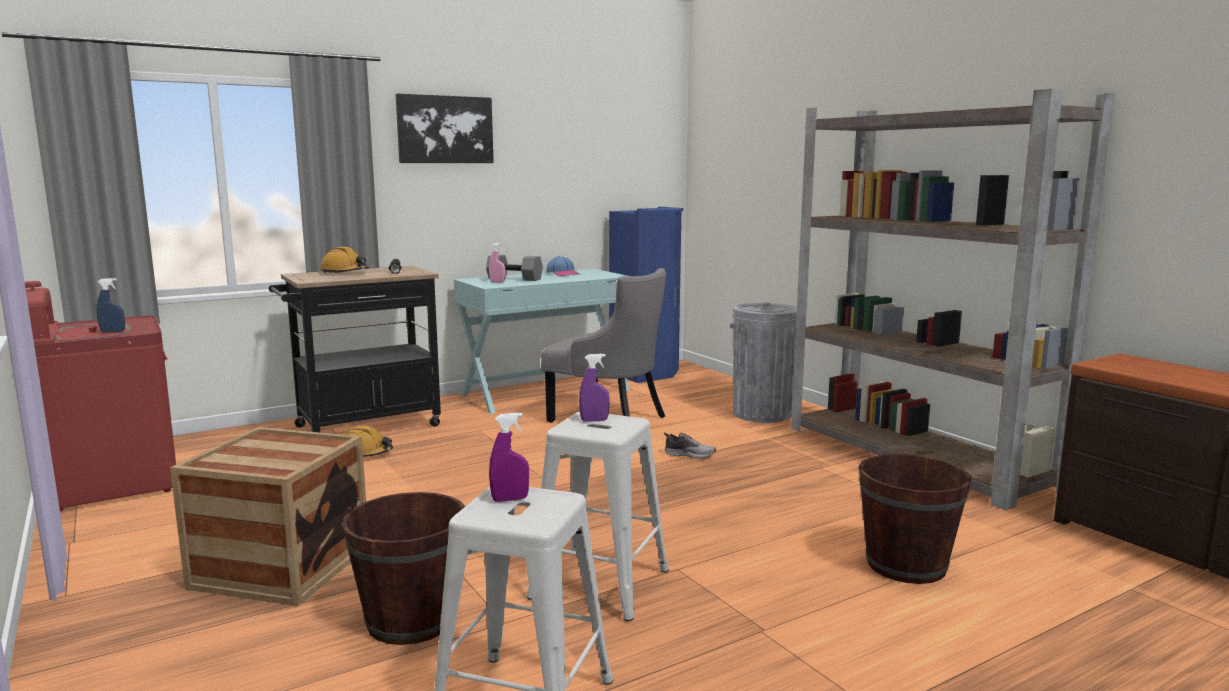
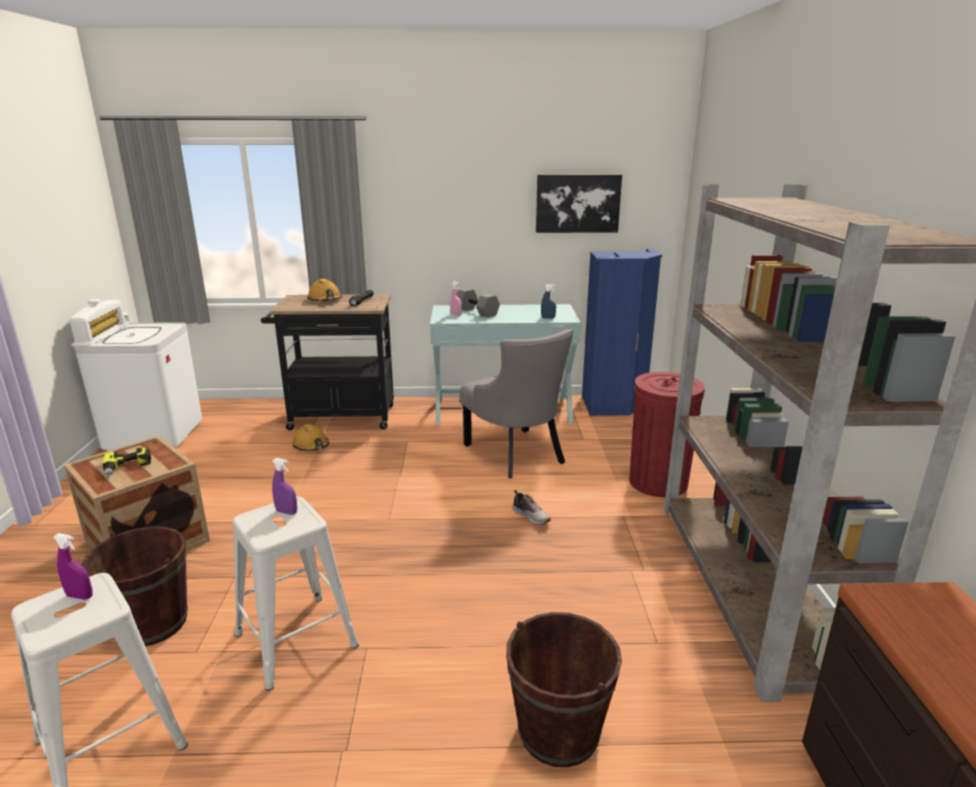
camera: 30 degrees right, 10 degrees up
red washing machine [25,281,176,511] -> white washing machine [70,299,202,451]
blue spray bottle [97,278,125,333] -> blue spray bottle moved to [541,284,556,319]
picture [395,93,494,163] -> picture moved to [536,174,622,233]
cap [547,256,580,276] -> none
grey trash can [730,302,797,423] -> red trash can [629,372,705,497]
none -> power drill [102,447,151,482]

